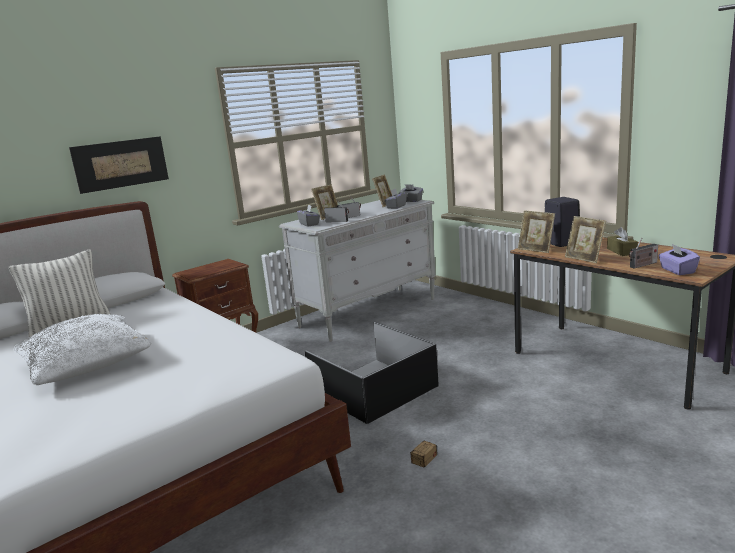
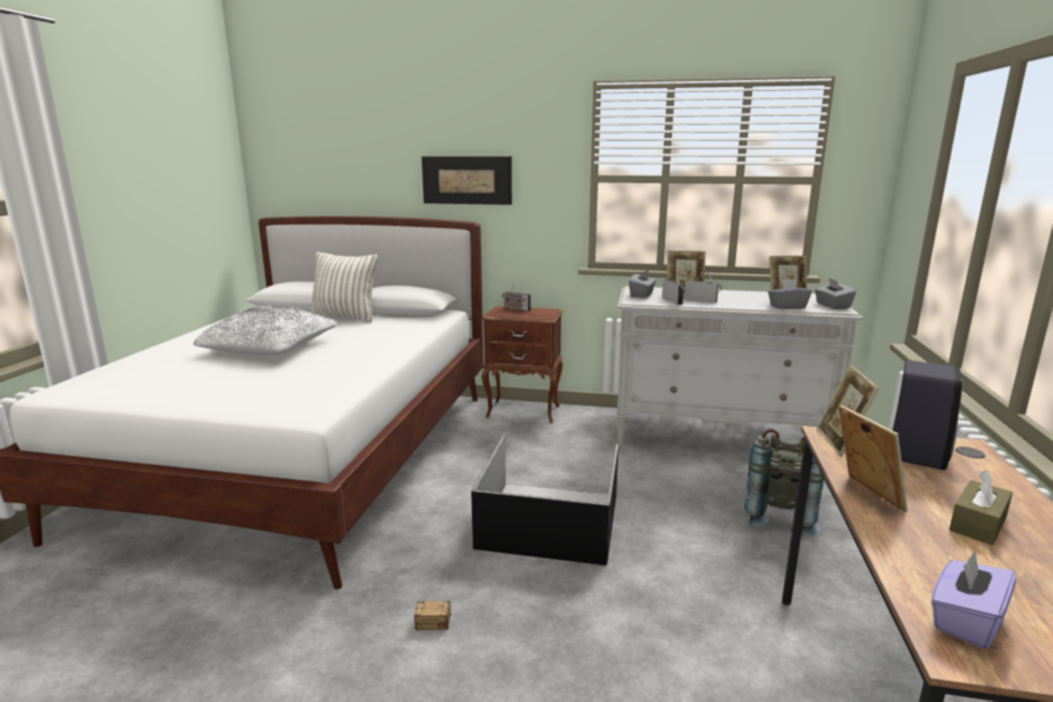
camera: 50 degrees right, 0 degrees up
picture frame [565,216,606,263] -> picture frame turned 150 degrees clockwise [838,405,908,513]
radio [629,238,658,269] -> radio moved to [502,284,531,311]
none -> grey backpack [744,429,824,537]

